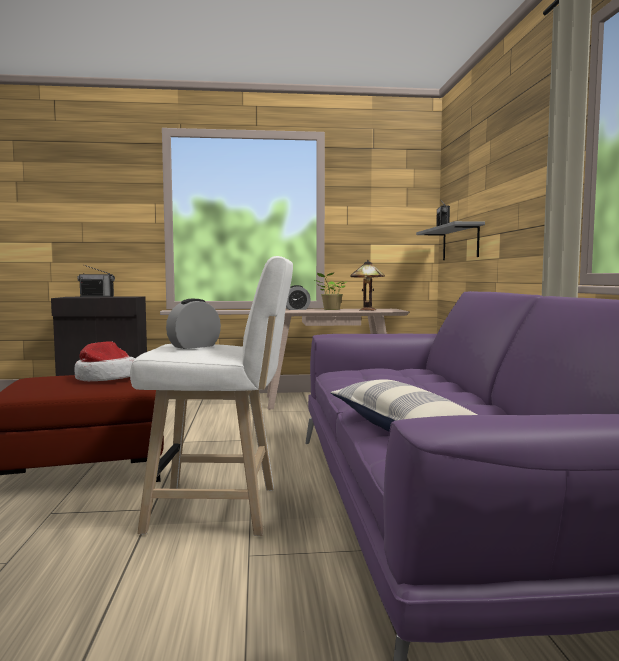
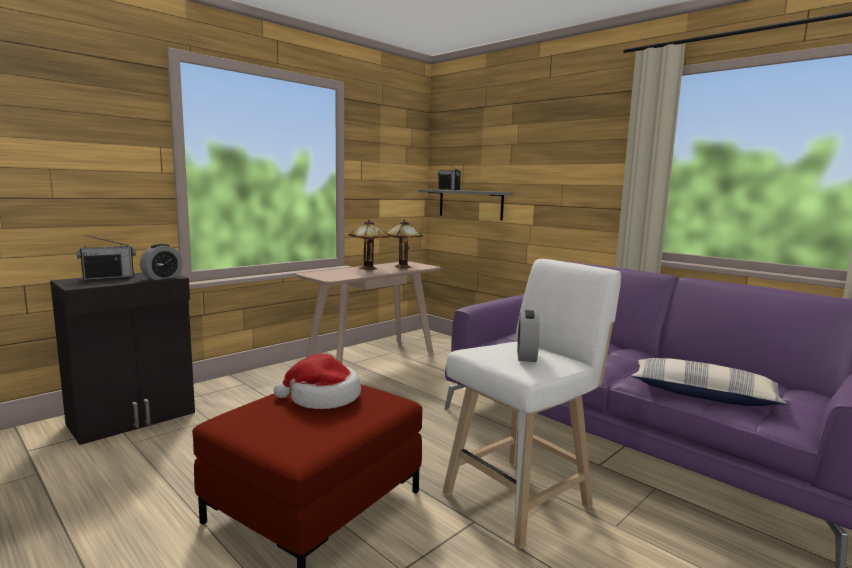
camera: 40 degrees left, 5 degrees up
alarm clock [286,285,311,310] -> alarm clock moved to [140,244,183,280]
potted plant [315,272,347,310] -> table lamp [349,220,390,270]

